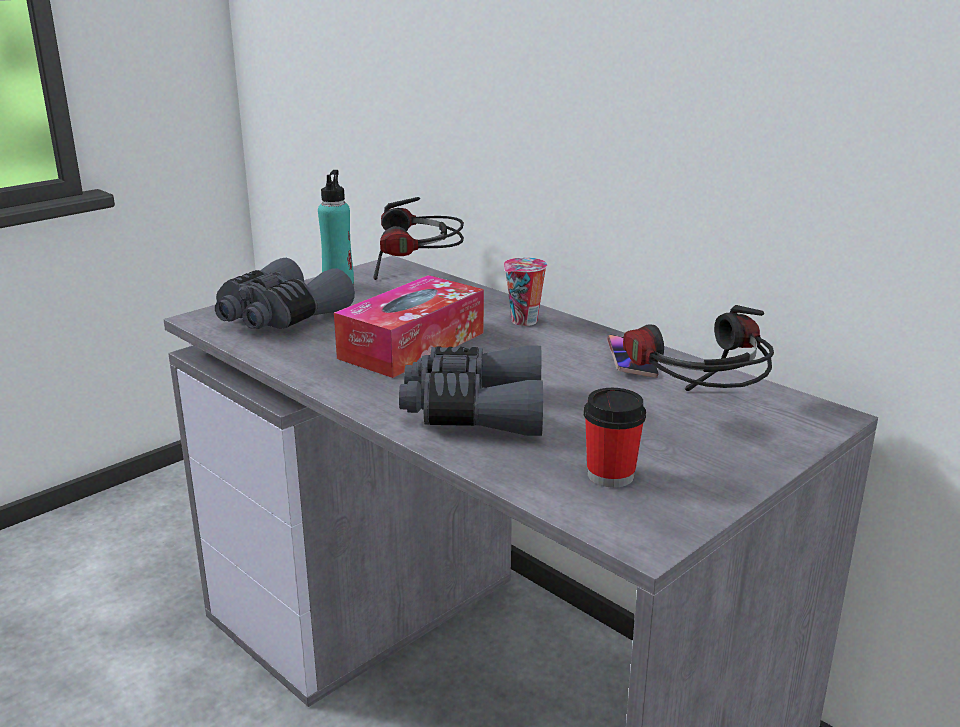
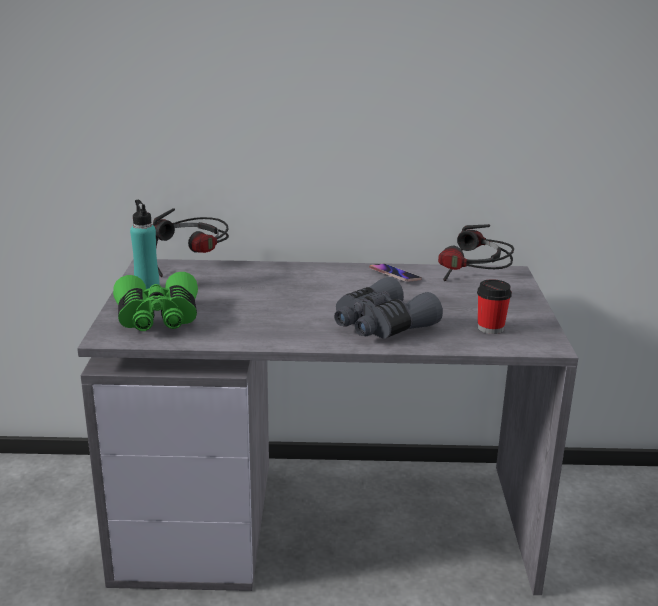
camera: 45 degrees left, 0 degrees up
grey binoculars [215,258,355,329] -> green binoculars [113,272,198,331]
tissue box [334,275,484,378] -> none
cup [504,257,547,326] -> none

